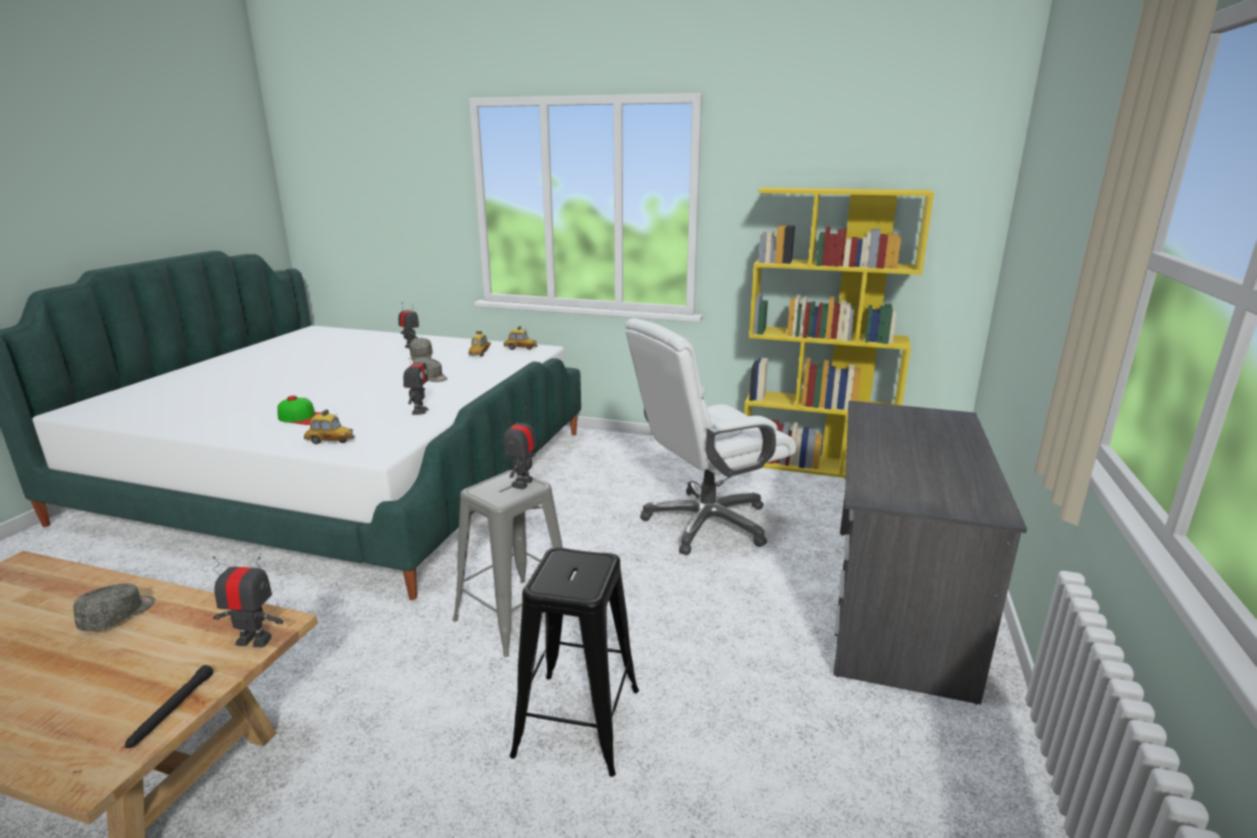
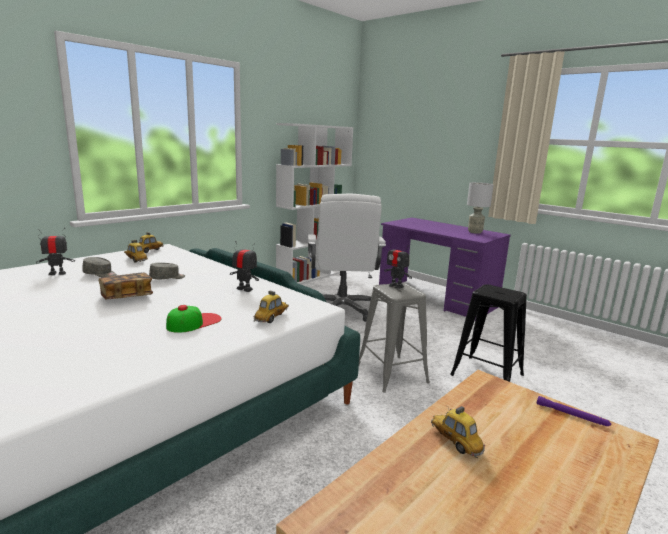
camera: 65 degrees left, 5 degrees down
grey cap [73,583,155,631] -> toy car [431,406,485,458]
black flashlight [125,665,213,748] -> purple flashlight [537,396,611,426]
toy robot [213,556,283,647] -> none
yellow bookcase [744,187,934,478] -> white bookcase [276,123,353,284]
grey desk [833,401,1027,705] -> purple desk [379,218,511,320]
none -> book [99,273,153,299]
none -> grey table lamp [467,182,494,234]

